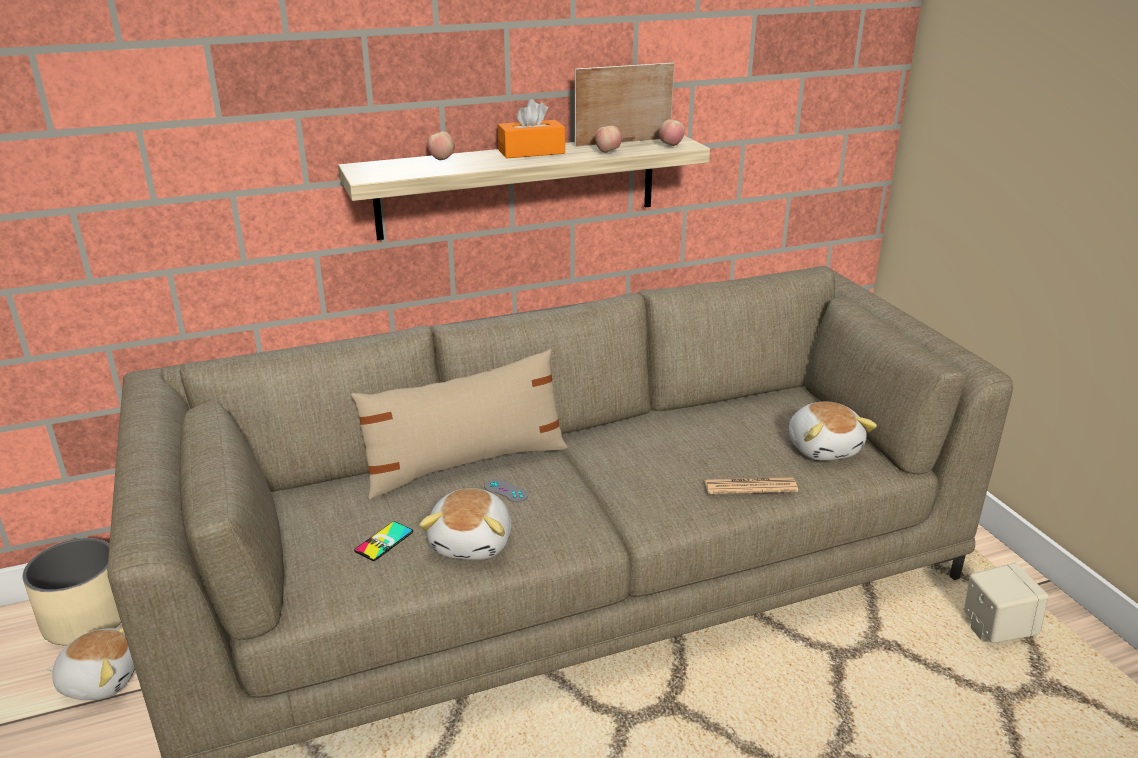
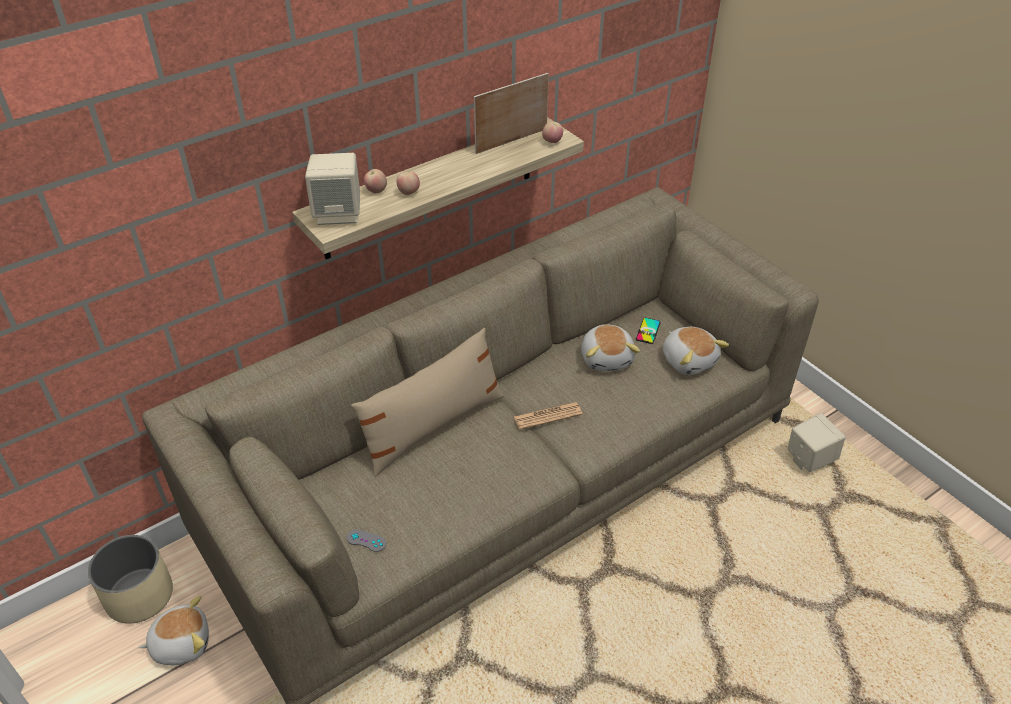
camera: 15 degrees left, 15 degrees up
phone [354,522,413,561] -> phone moved to [636,318,661,344]
plush toy [419,488,511,560] -> plush toy moved to [581,324,640,371]
grey game controller [484,479,528,502] -> grey game controller moved to [347,529,386,552]
orange tissue box [498,99,565,158] -> none
apple [595,126,622,153] -> apple moved to [396,171,420,195]
newspaper [704,477,798,494] -> newspaper moved to [514,402,582,430]
none -> beige speaker [305,153,360,225]

